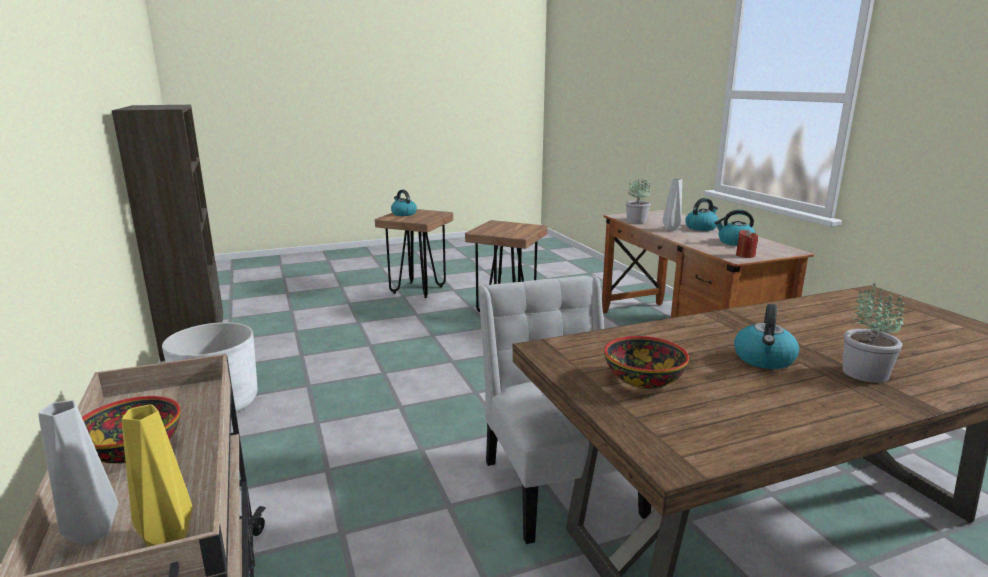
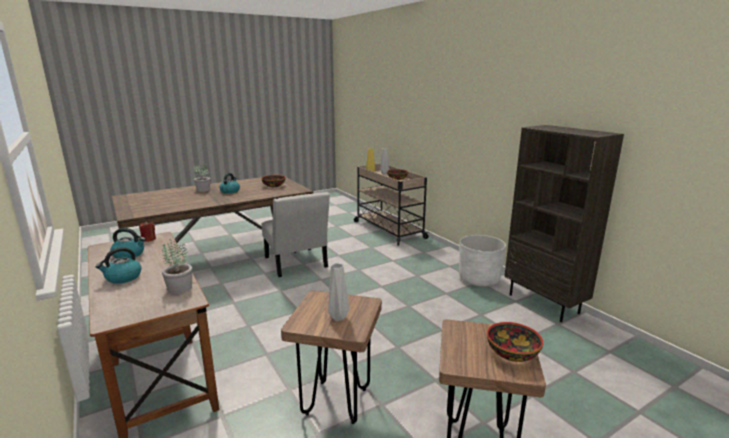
camera: 170 degrees right, 0 degrees up
kettle [391,190,417,216] -> bowl [487,322,543,362]
grey vase [662,178,682,231] -> grey vase moved to [328,263,349,321]

